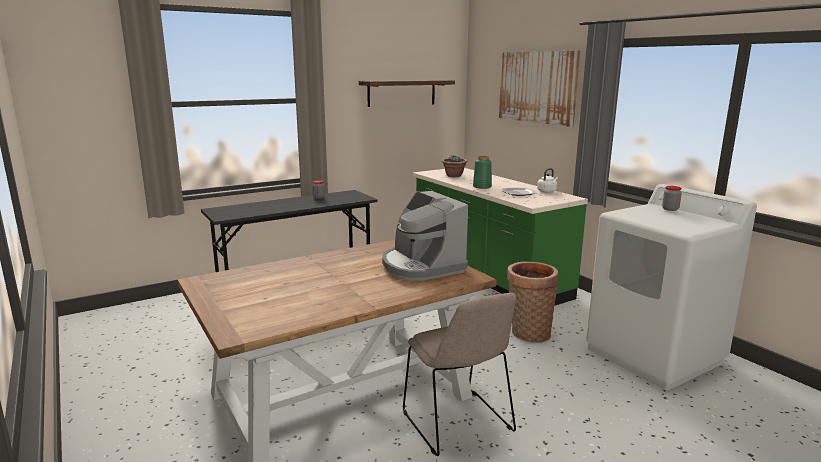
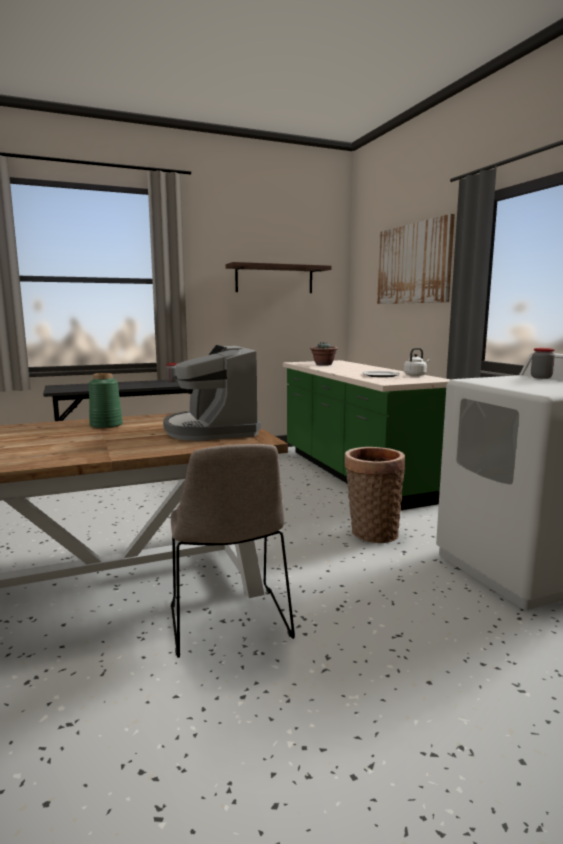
camera: 10 degrees right, 5 degrees down
green vase [473,156,492,189] -> green vase moved to [89,373,123,429]

